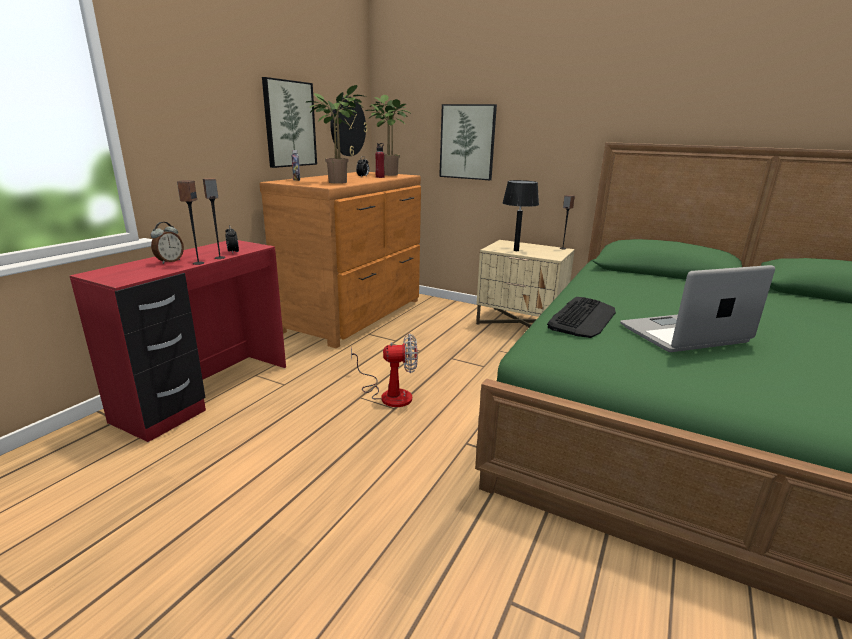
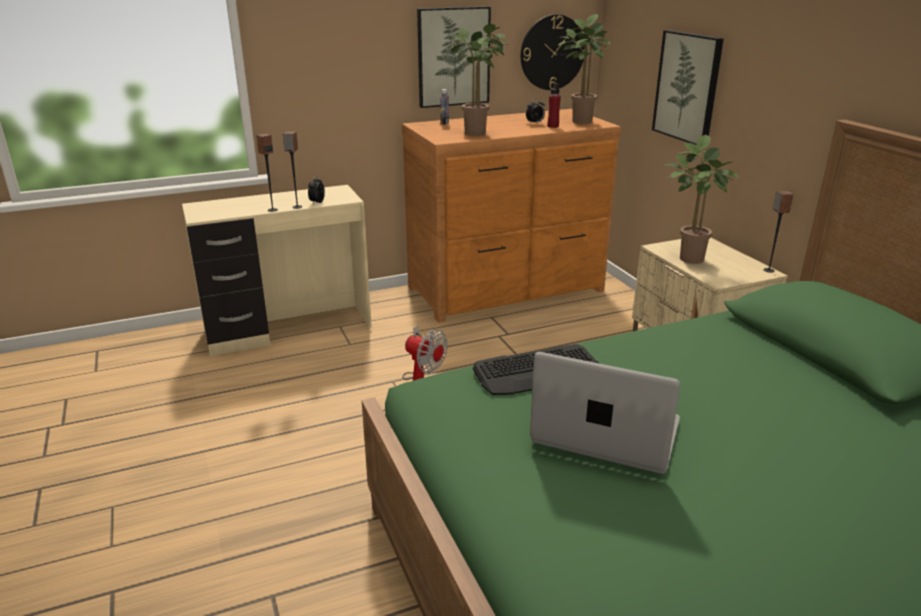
camera: 40 degrees right, 5 degrees up
red desk [70,240,286,442] -> beige desk [182,185,372,356]
alarm clock [151,222,184,264] -> none
black table lamp [502,180,539,251] -> potted plant [665,135,739,264]

